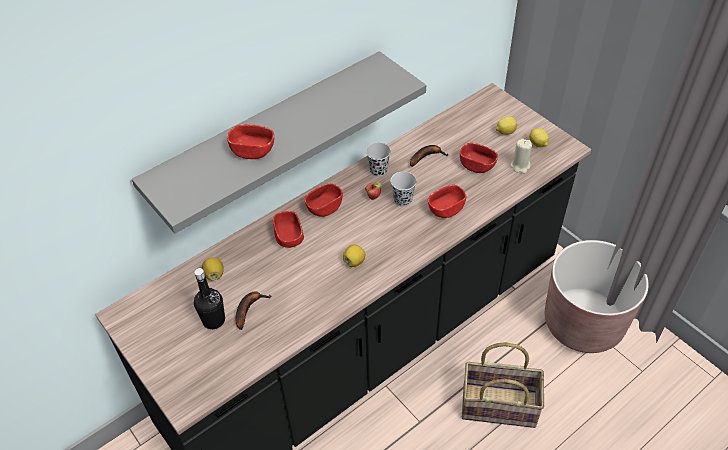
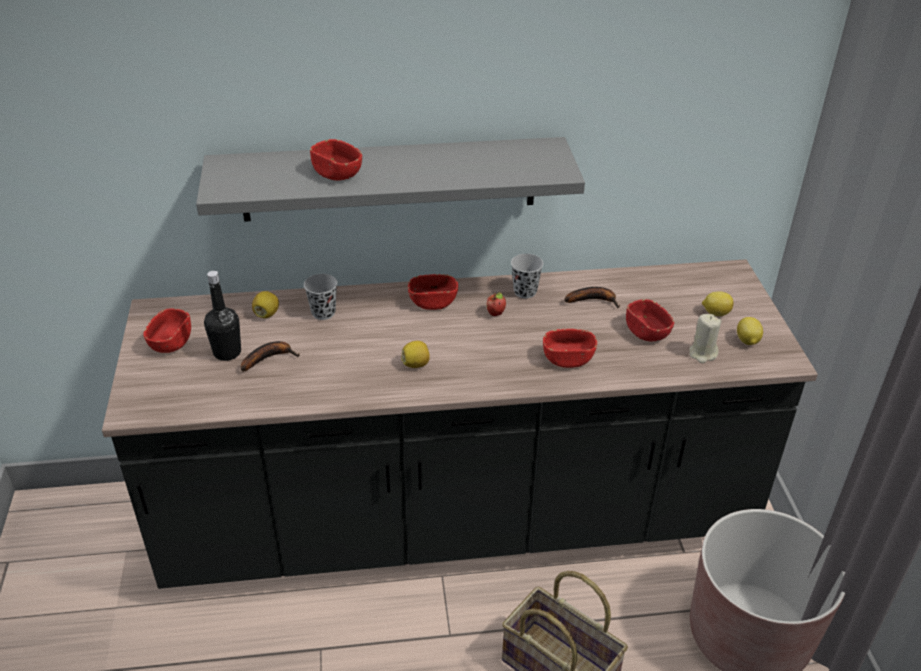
camera: 30 degrees right, 10 degrees down
red bowl [273,211,304,248] -> red bowl moved to [143,309,191,353]
black cup [391,171,417,207] -> black cup moved to [304,274,337,320]

